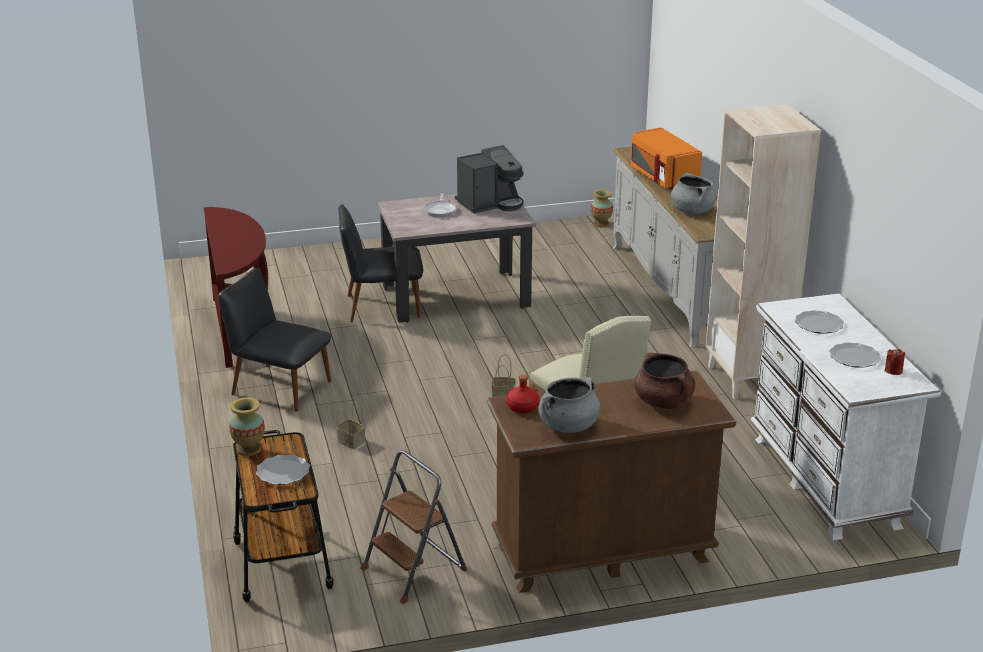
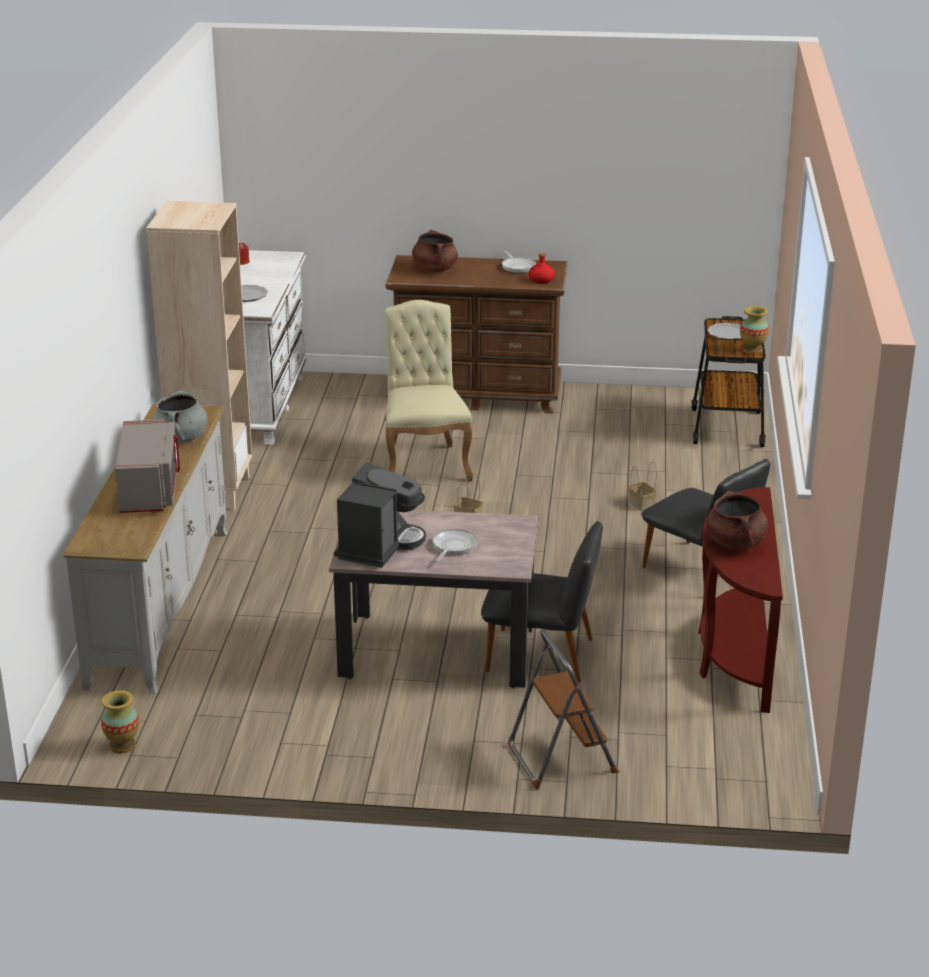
camera: 160 degrees left, 0 degrees up
brown step ladder [360,450,467,604] -> brown step ladder moved to [508,629,620,789]
coffee machine [455,145,524,214] -> coffee machine turned 120 degrees clockwise [334,462,426,568]
grey cooking pot [538,377,600,433] -> frying pan [502,250,536,273]
orange microwave [631,127,702,190] -> grey microwave [115,419,180,513]
plate [830,342,881,368] -> none
none -> brown cooking pot [706,491,768,550]

